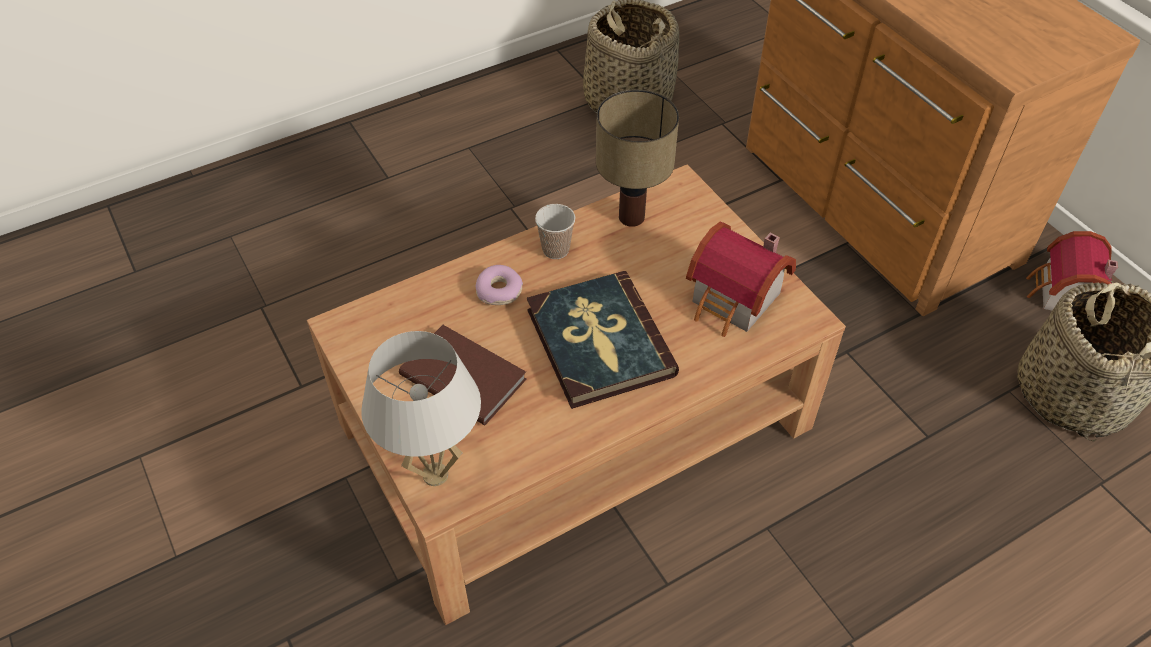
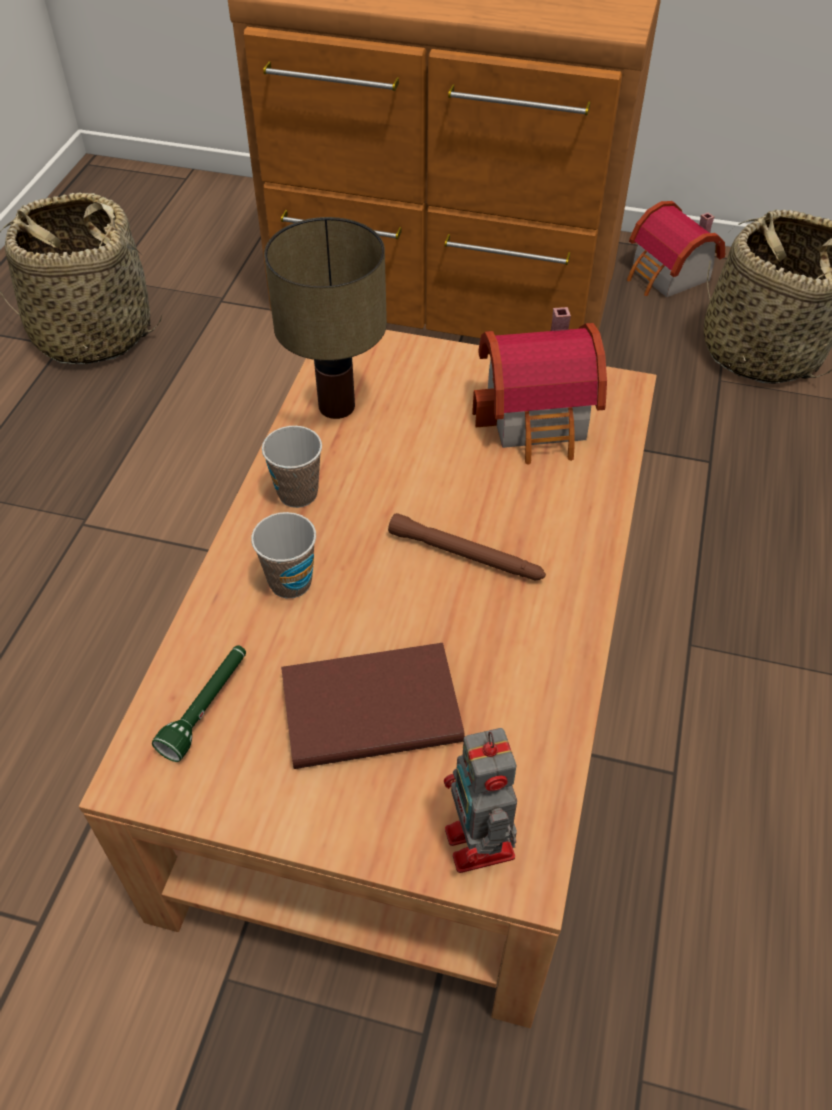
camera: 45 degrees left, 0 degrees up
white table lamp [361,331,481,486] -> toy robot [444,728,517,873]
donut [476,265,523,305] -> cup [251,512,316,598]
book [527,271,679,409] -> brown flashlight [388,513,546,580]
none -> green flashlight [152,645,246,762]

